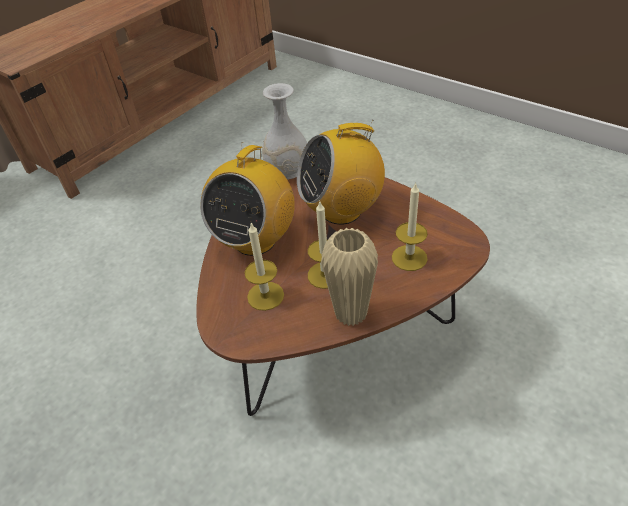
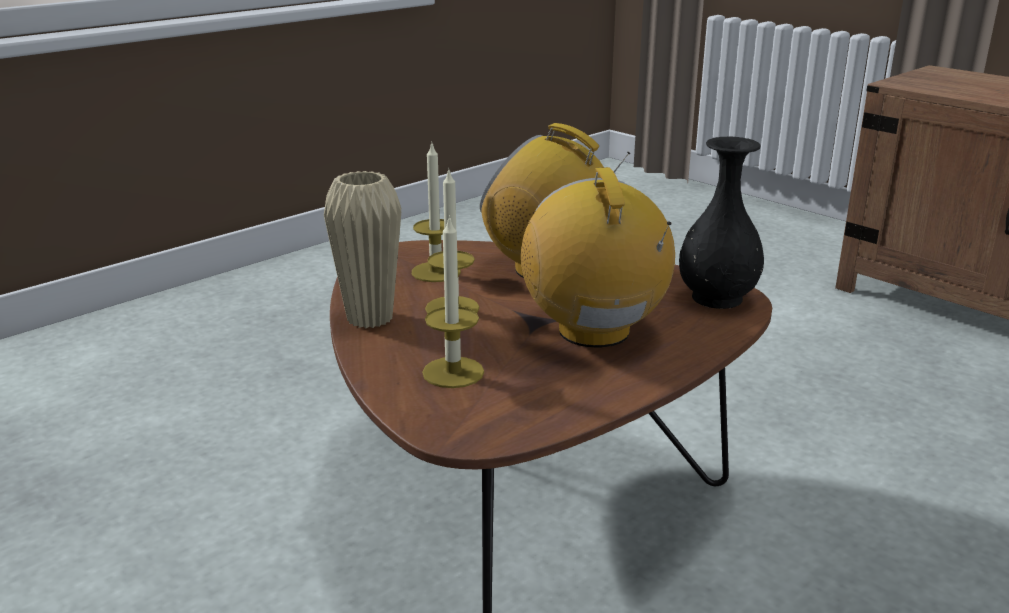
camera: 95 degrees right, 20 degrees down
white vase [262,83,307,179] -> black vase [679,137,764,309]

